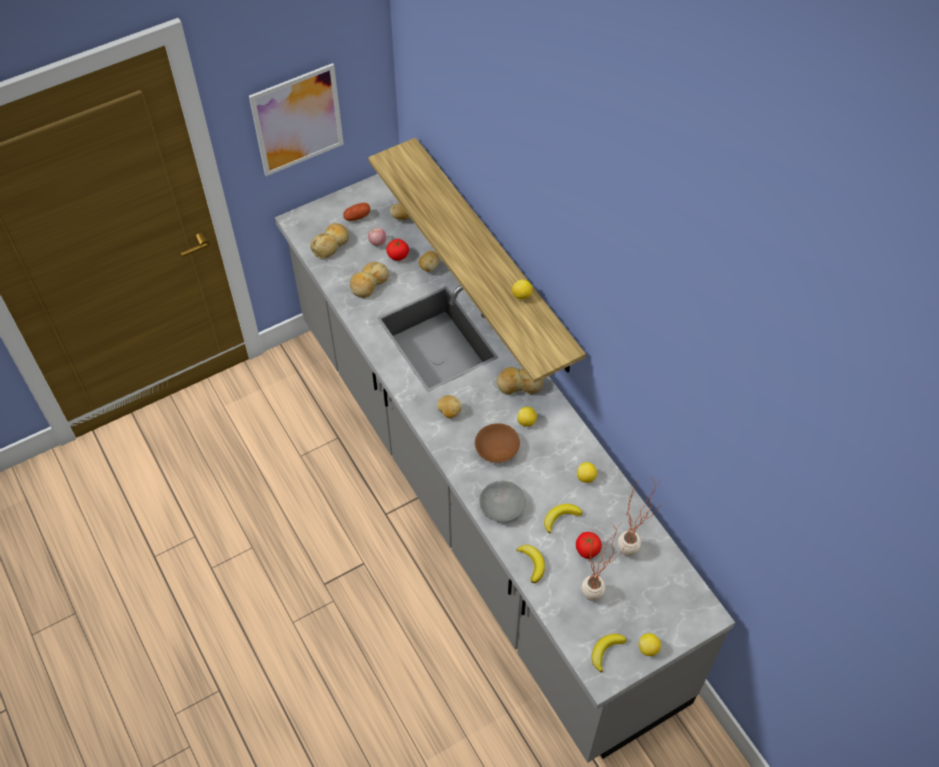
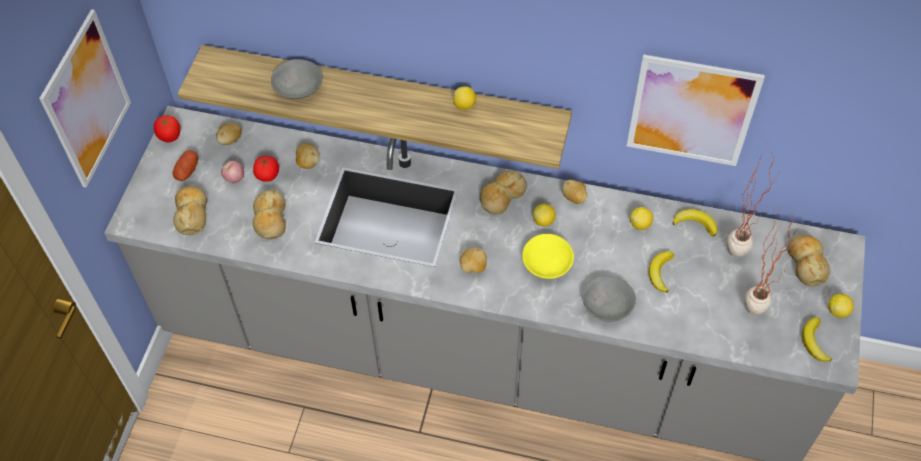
camera: 45 degrees left, 0 degrees up
brown bowl [475,423,520,463] -> yellow bowl [522,234,574,279]
banana [516,545,545,583] -> banana moved to [673,209,718,237]
tomato [576,532,602,559] -> tomato moved to [154,116,181,142]
none -> grey bowl [271,59,323,99]
none -> potato [562,180,587,204]
none -> picture [627,54,765,166]
none -> bread [788,235,830,286]

